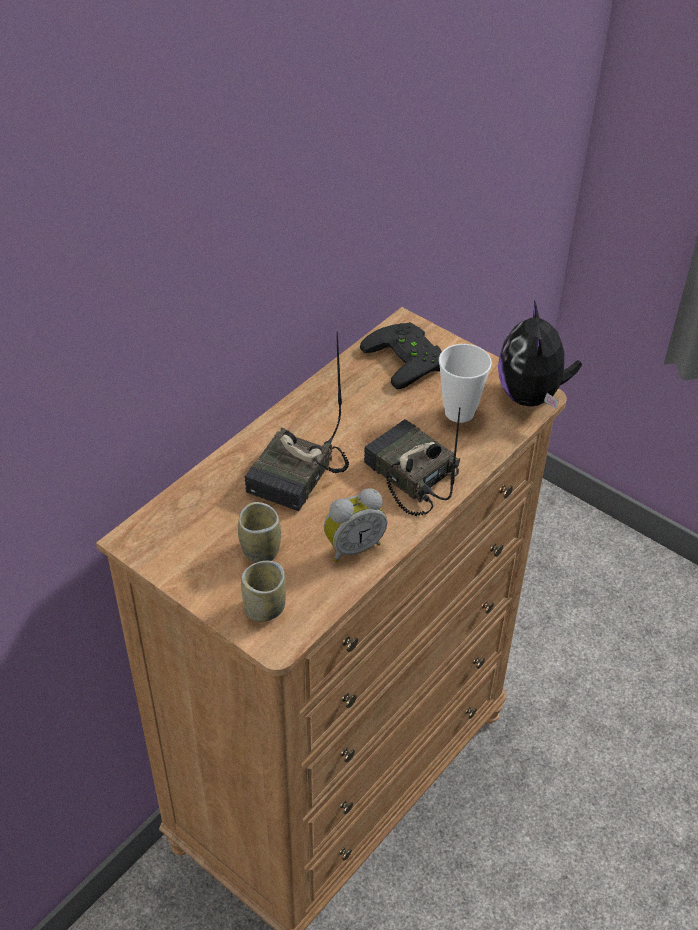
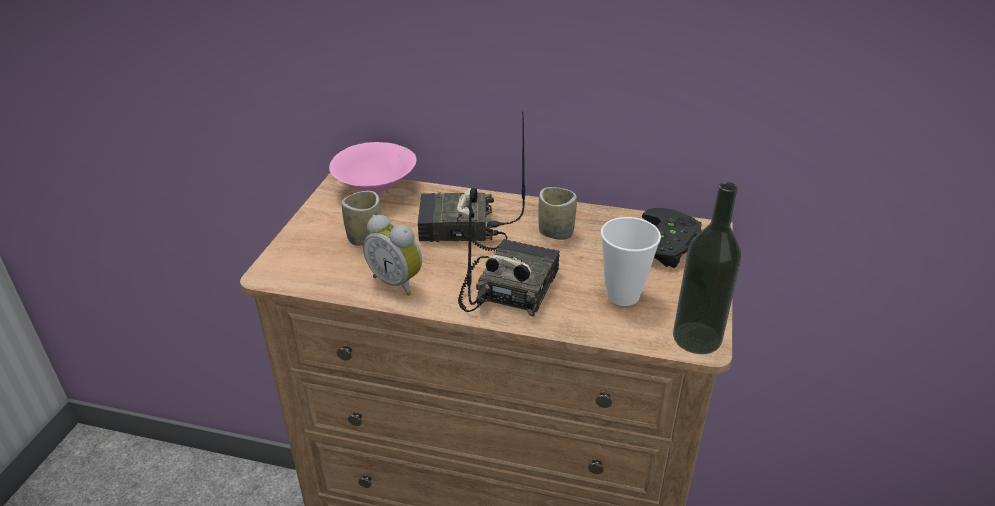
camera: 65 degrees right, 10 degrees down
cup [241,561,286,622] -> cup moved to [538,187,577,240]
plush toy [498,300,582,409] -> bottle [673,182,741,354]
none -> pink bowl [329,142,417,195]

